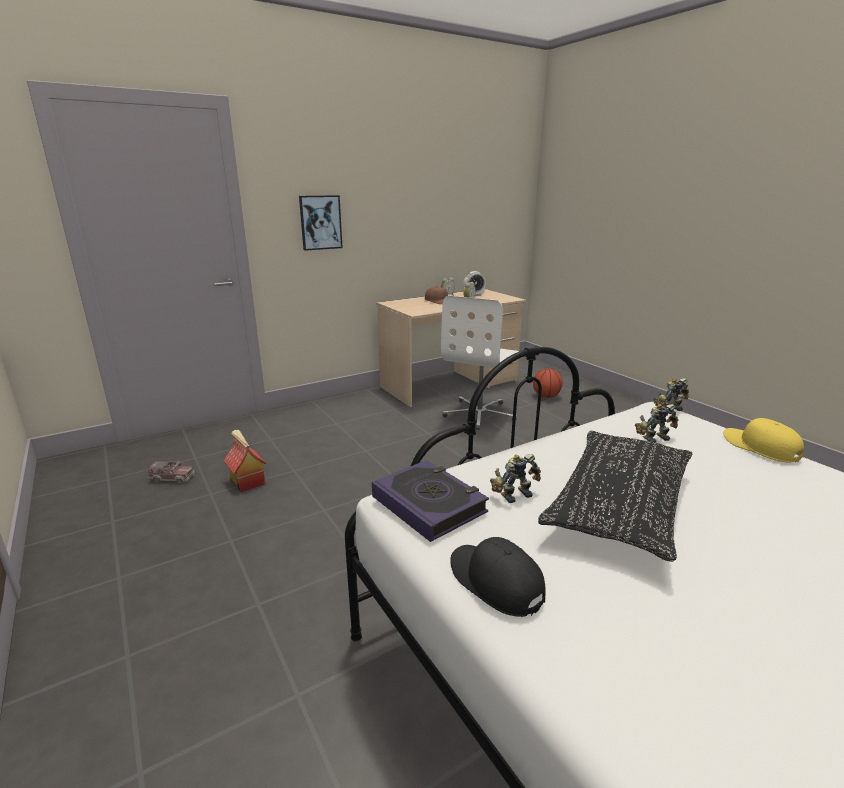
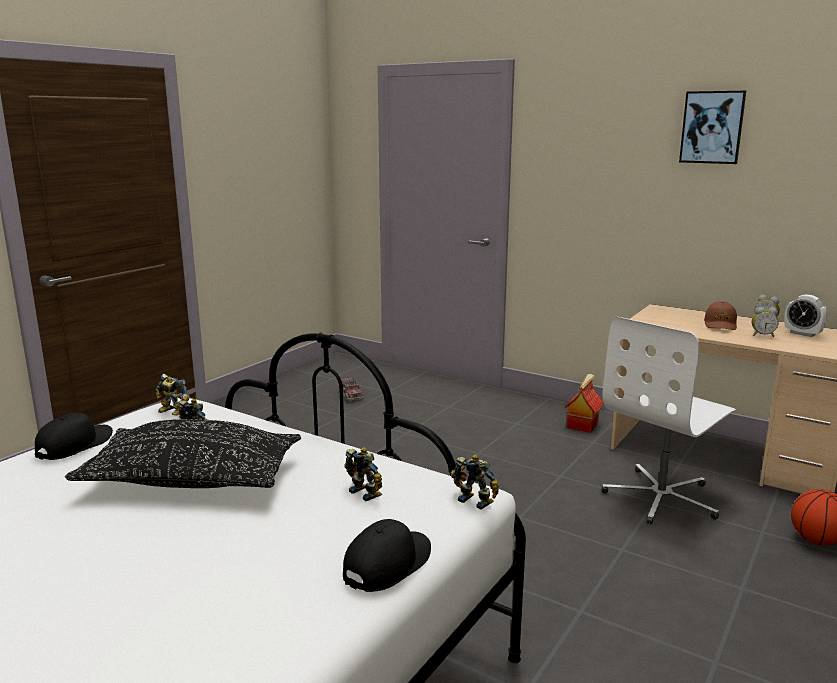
camera: 65 degrees right, 5 degrees down
toy house [224,430,267,492] -> toy house moved to [564,374,604,433]
picture [299,195,343,251] -> picture moved to [679,90,746,164]
book [372,460,489,542] -> toy robot [155,374,190,416]
white office chair [441,295,519,430] -> white office chair turned 45 degrees counterclockwise [602,317,736,524]
yellow cap [723,418,804,463] -> black cap [343,519,431,592]

